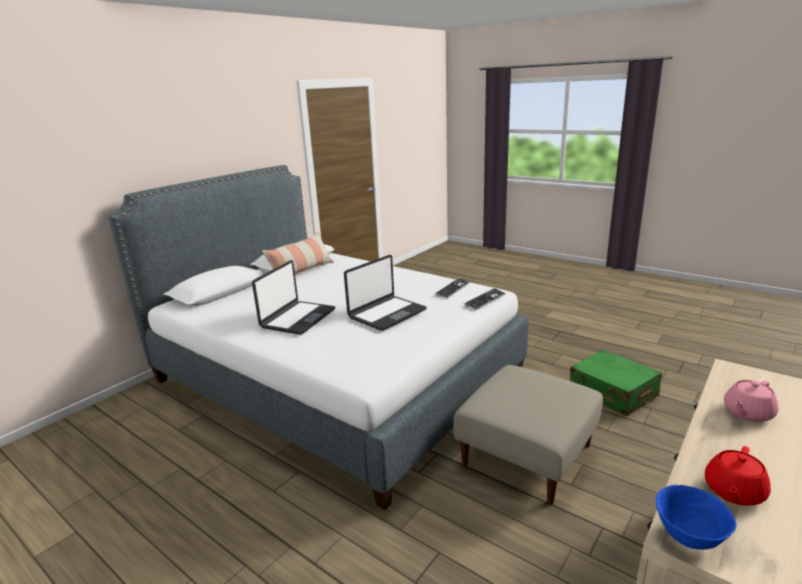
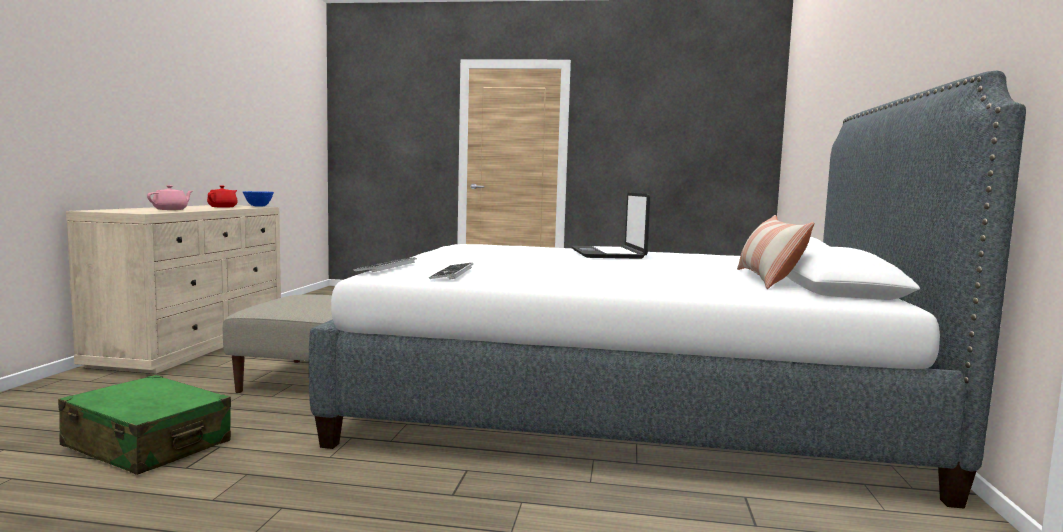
camera: 150 degrees right, 15 degrees down
laptop [344,255,427,330] -> none

